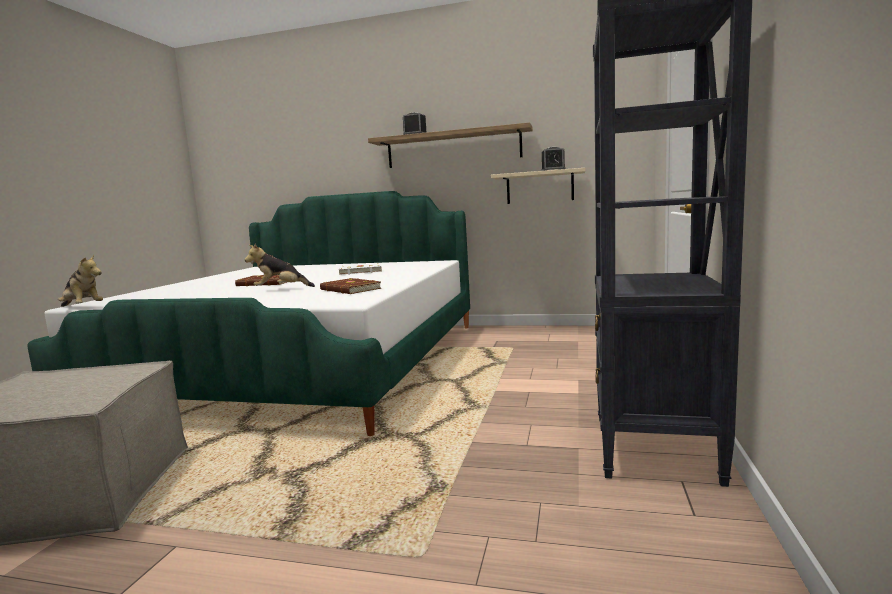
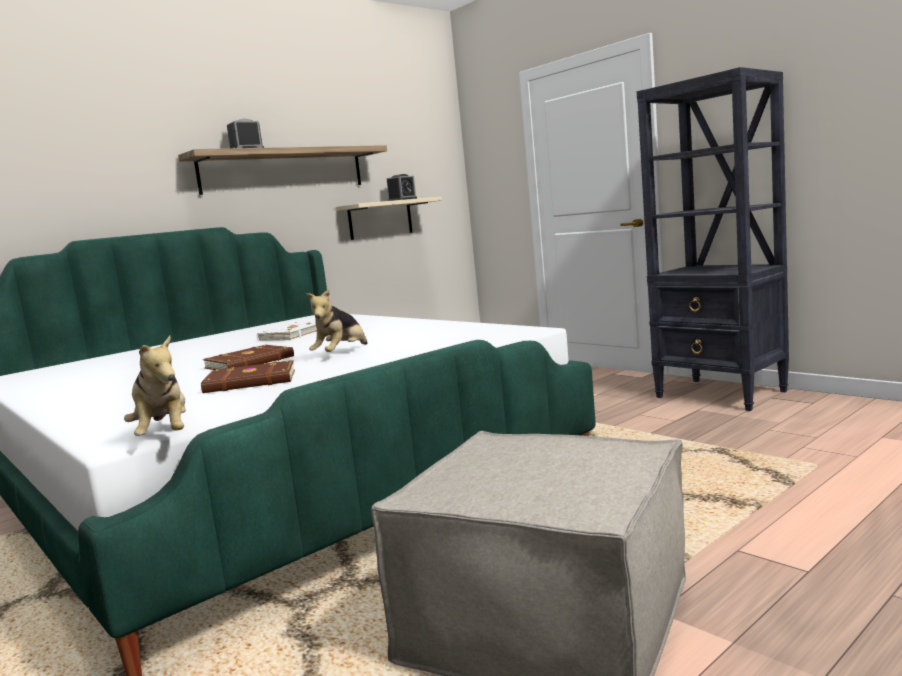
camera: 55 degrees left, 0 degrees up
plush toy [58,255,103,307] -> plush toy turned 90 degrees clockwise [124,336,186,436]
brown book [320,278,382,294] -> brown book moved to [201,360,295,393]

